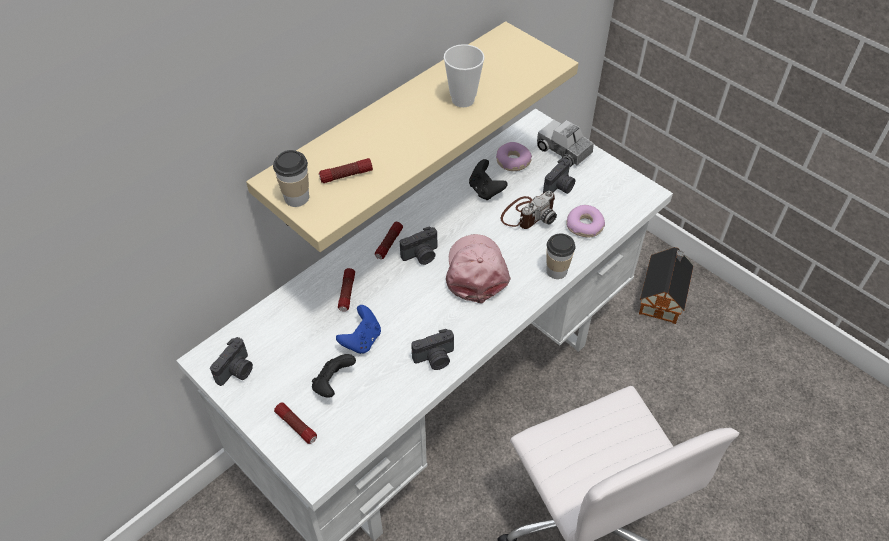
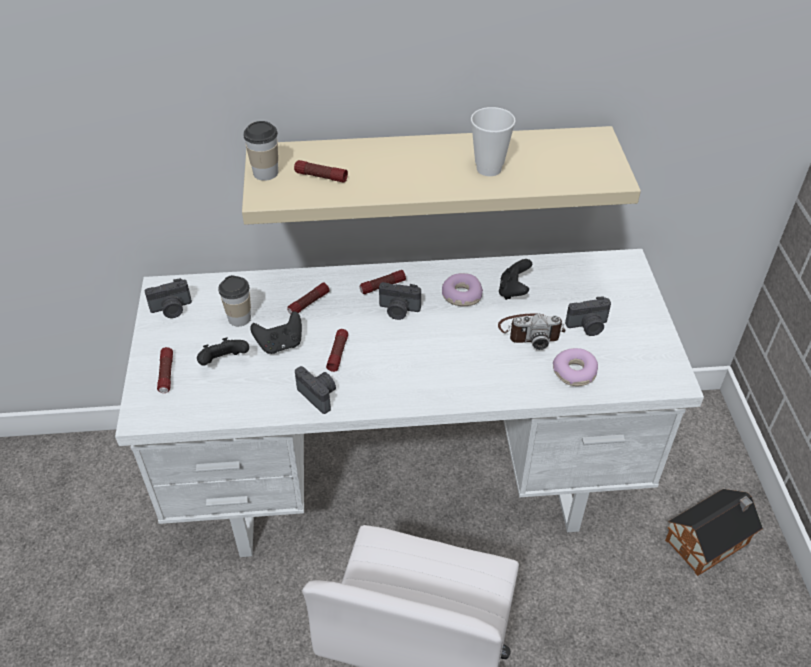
camera: 40 degrees right, 5 degrees down
blue game controller [336,305,381,354] -> black game controller [250,311,302,354]
camera [411,329,454,370] -> camera turned 150 degrees counterclockwise [295,366,336,414]
pink cap [446,234,511,304] -> none
donut [496,142,532,171] -> donut moved to [442,273,483,306]
toy truck [537,120,594,167] -> none
cup [546,233,575,279] -> cup moved to [219,275,251,326]
none -> flashlight [326,329,348,372]

